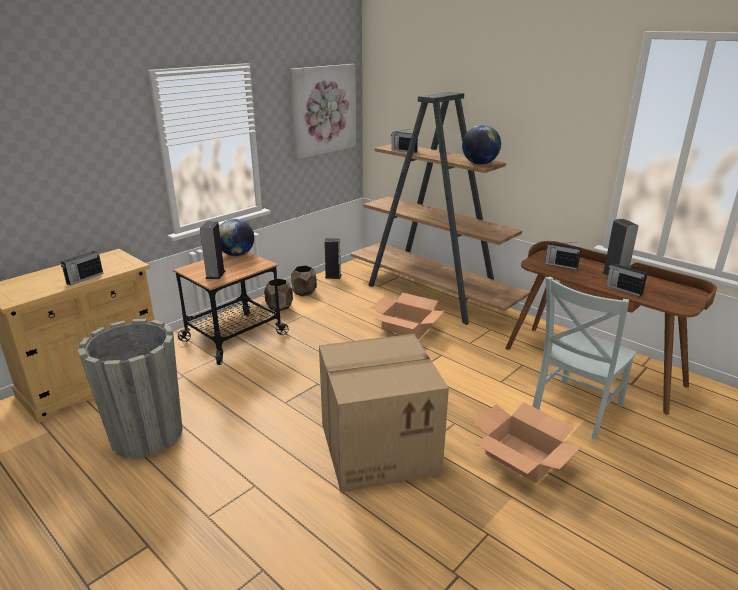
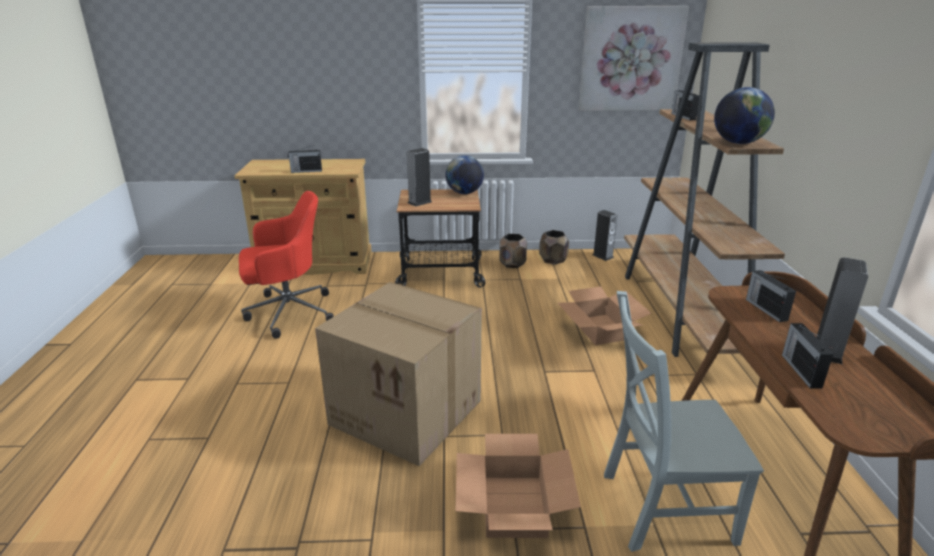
camera: 45 degrees right, 0 degrees up
grey planter [78,319,183,459] -> red office chair [239,191,334,339]

